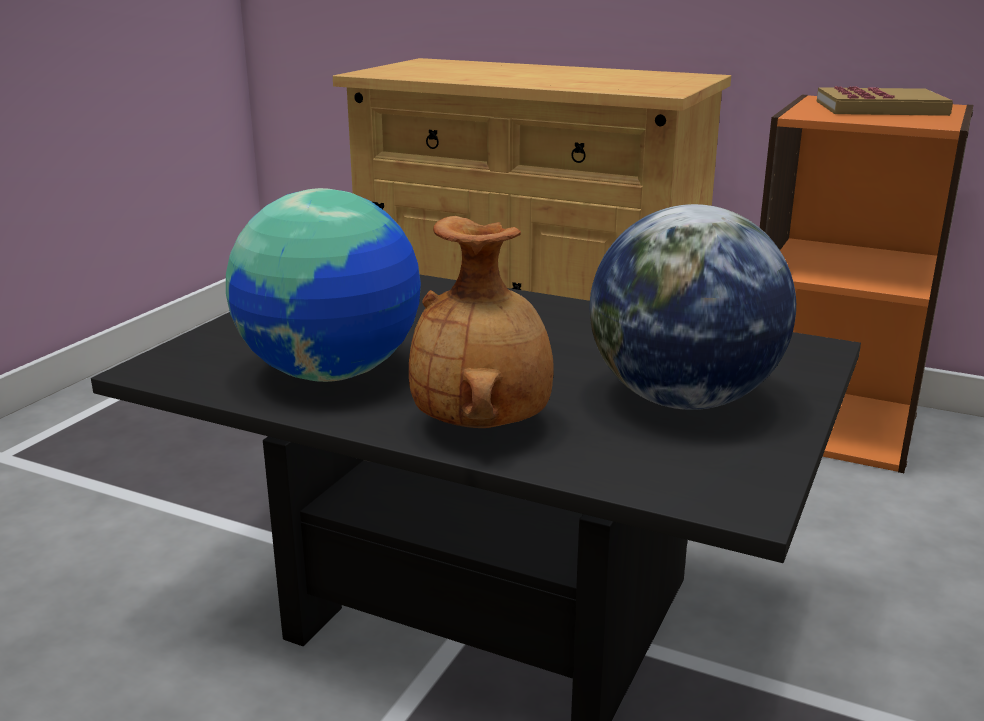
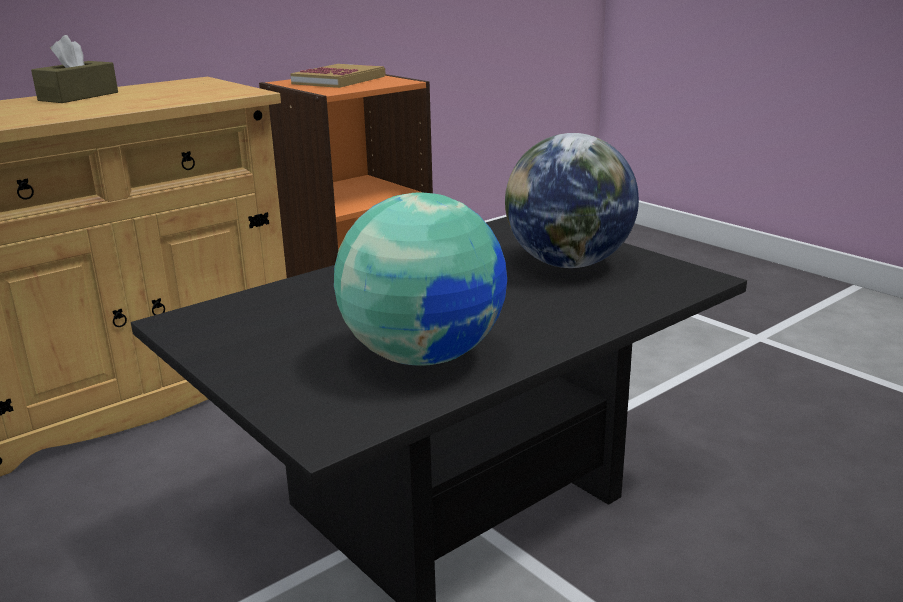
camera: 65 degrees left, 0 degrees up
brown vase [409,216,554,428] -> none
none -> brown tissue box [31,35,118,103]

